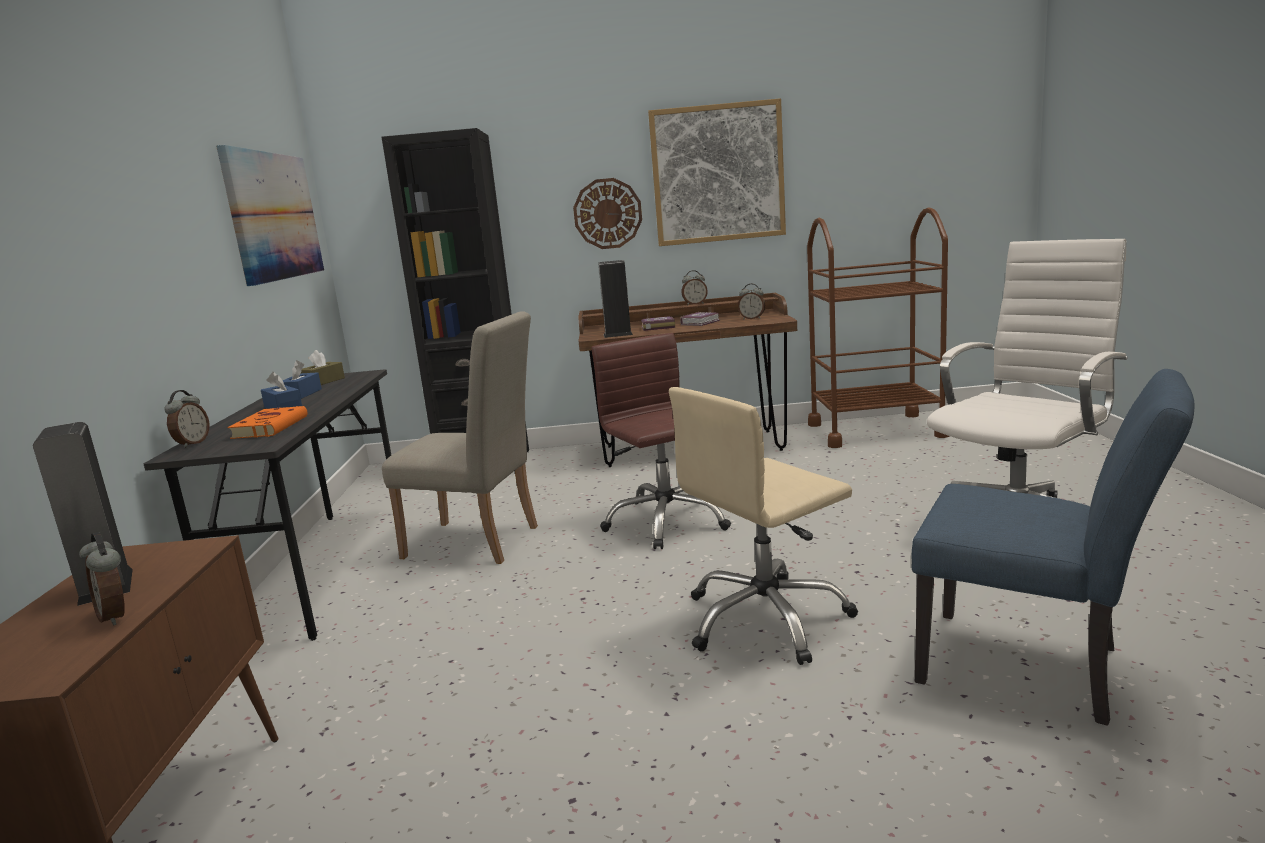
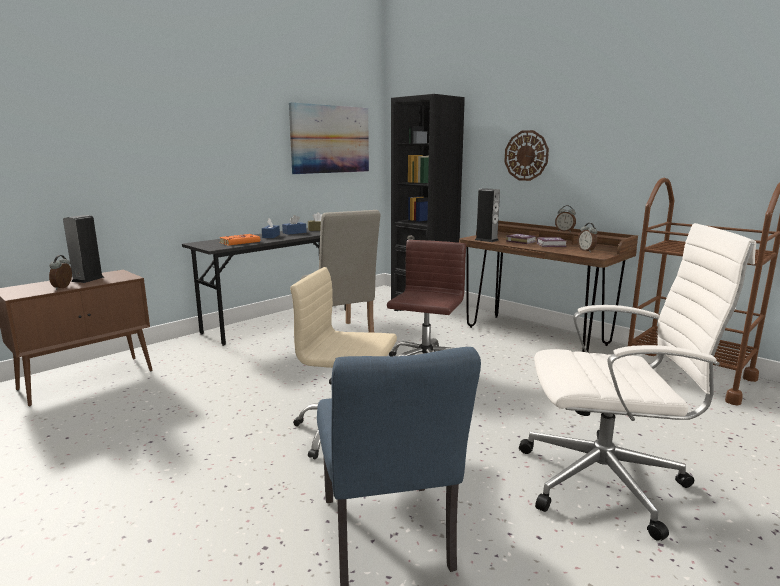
camera: 45 degrees right, 0 degrees up
alarm clock [164,390,210,448] -> none
picture [648,98,786,246] -> none

